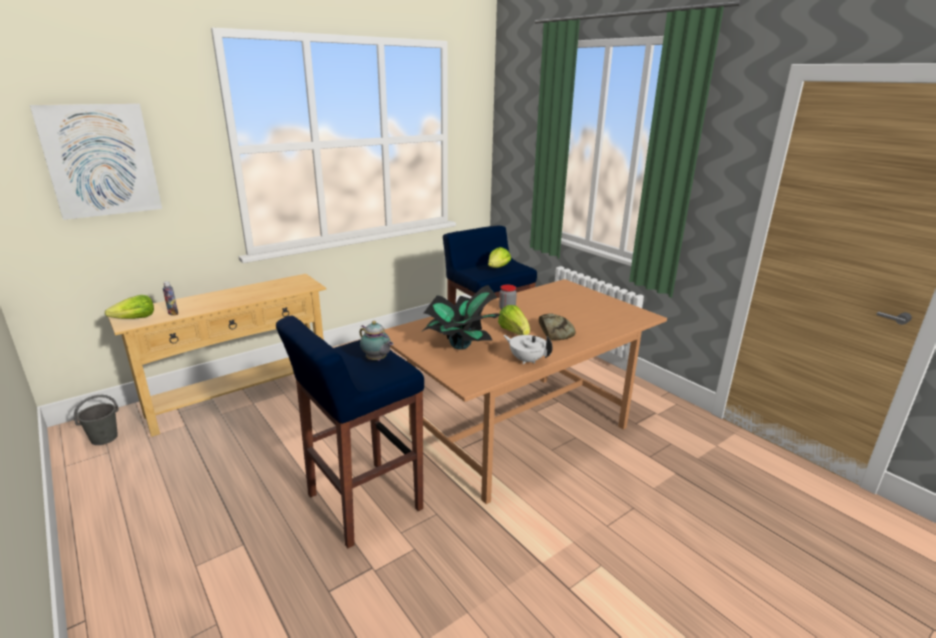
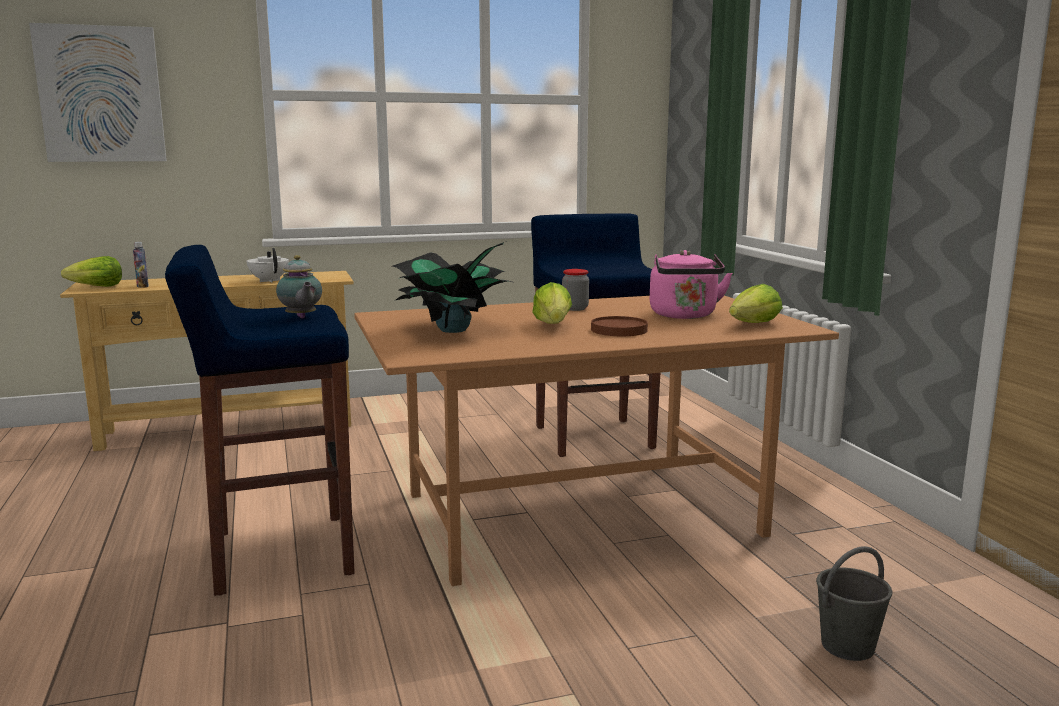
camera: 20 degrees right, 10 degrees down
grey bucket [74,395,119,445] -> grey bucket moved to [816,546,892,661]
lettuce [488,247,511,268] -> lettuce moved to [729,284,783,323]
white teapot [503,335,553,364] -> white teapot moved to [247,248,289,283]
bread [539,313,576,340] -> brown plate [591,316,648,336]
none -> pink kettle [650,250,733,319]

